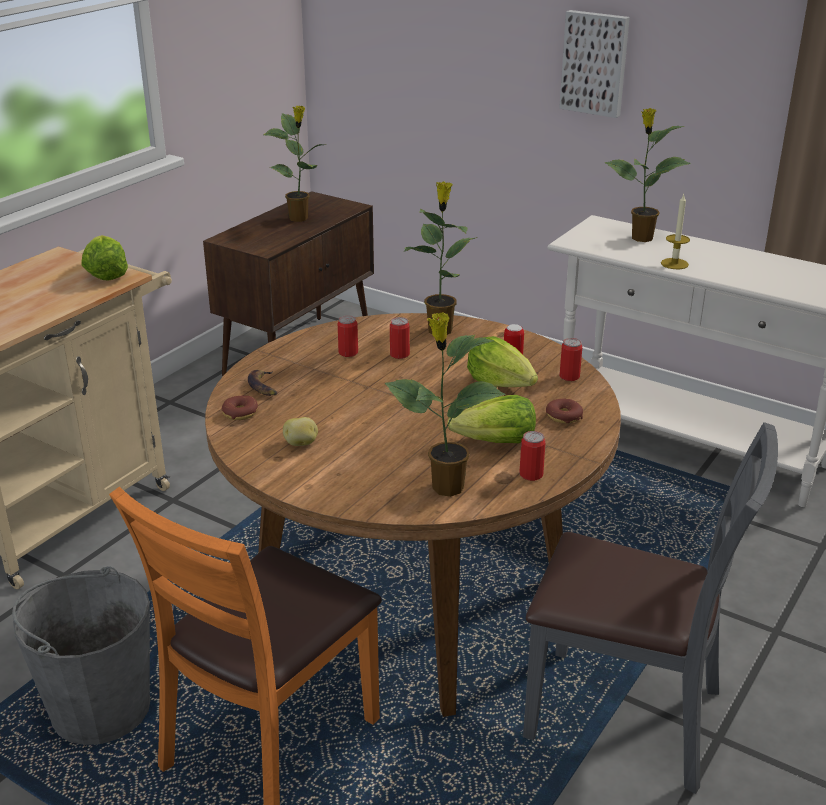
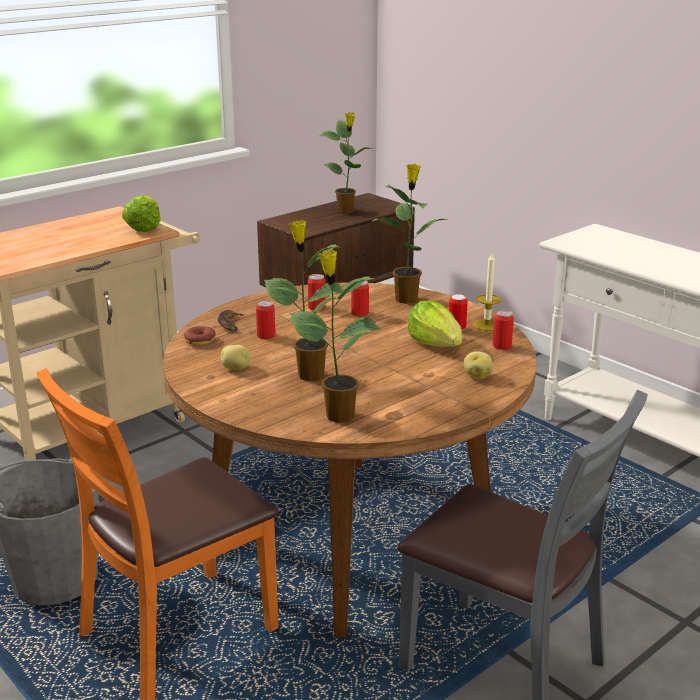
camera: 15 degrees right, 5 degrees down
lettuce [447,395,536,443] -> none
can [519,431,546,481] -> can moved to [256,300,276,339]
donut [546,399,583,423] -> potato [464,351,493,379]
picture [559,10,630,118] -> none
potted plant [604,108,691,242] -> potted plant moved to [264,220,342,381]
candle [661,195,690,269] -> candle moved to [473,253,501,331]

